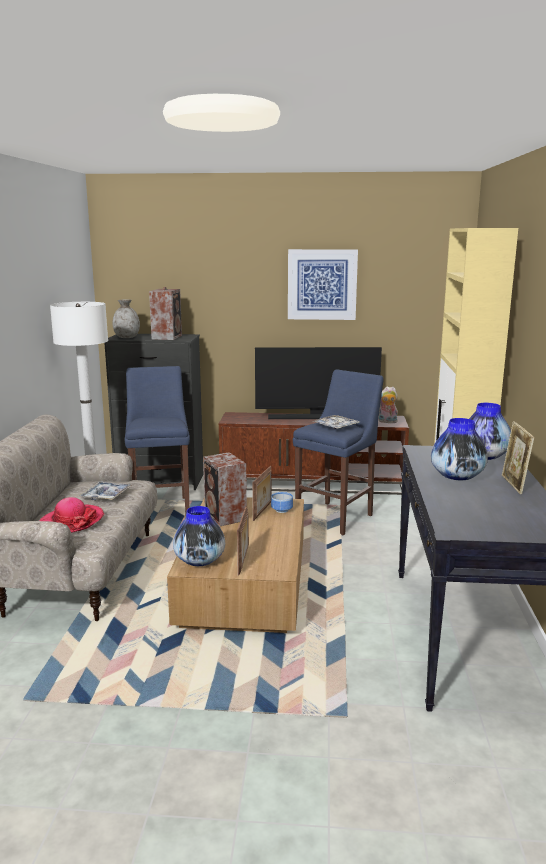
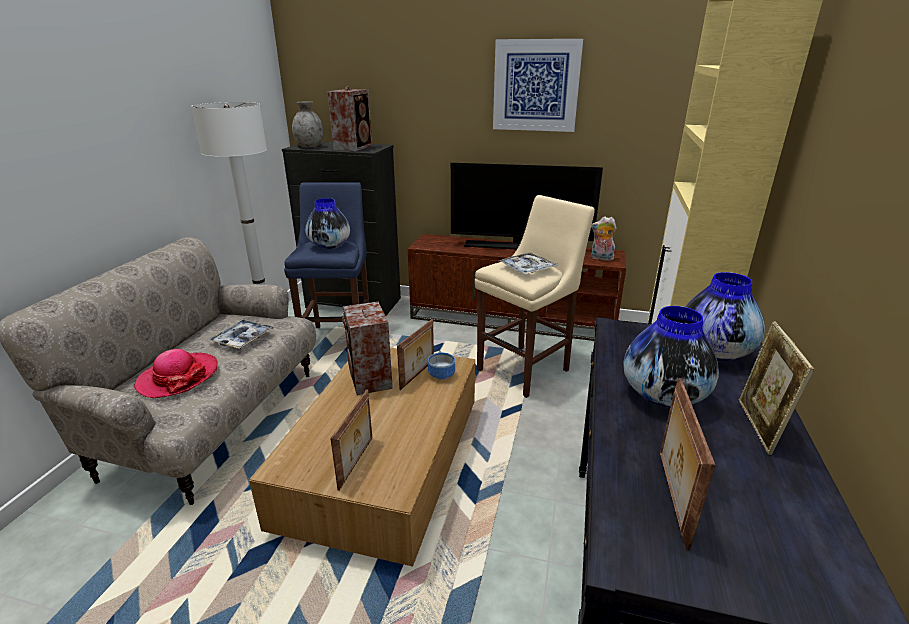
camera: 10 degrees right, 10 degrees up
vase [173,506,225,566] -> vase moved to [305,198,350,249]
blue stool [293,369,384,535] -> beige stool [475,195,595,398]
none -> picture frame [660,378,715,551]

